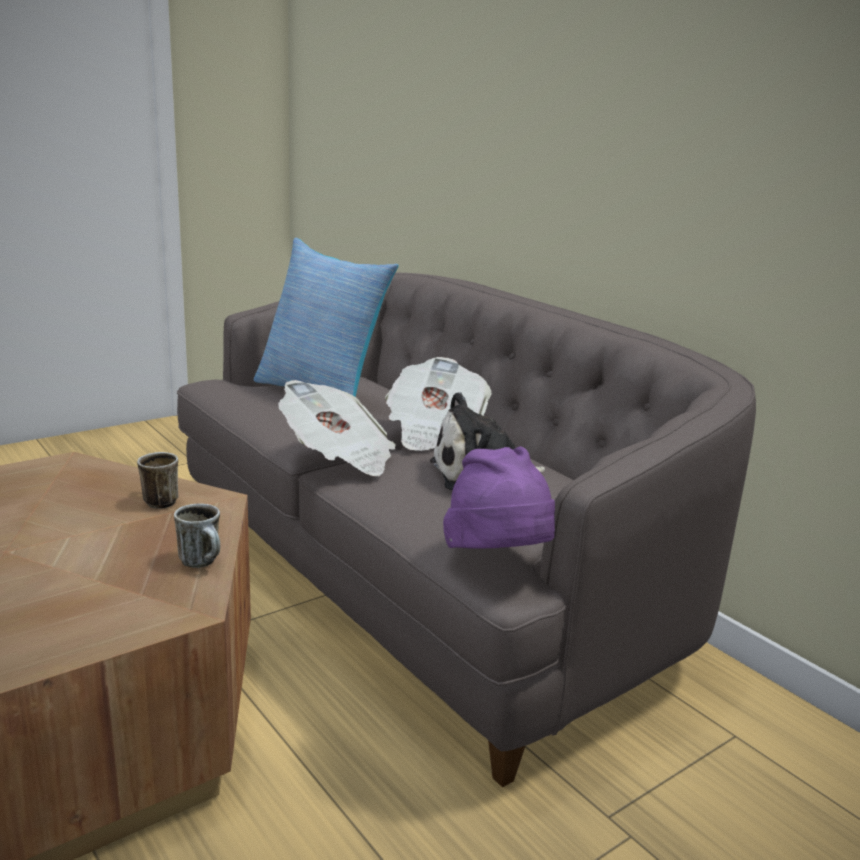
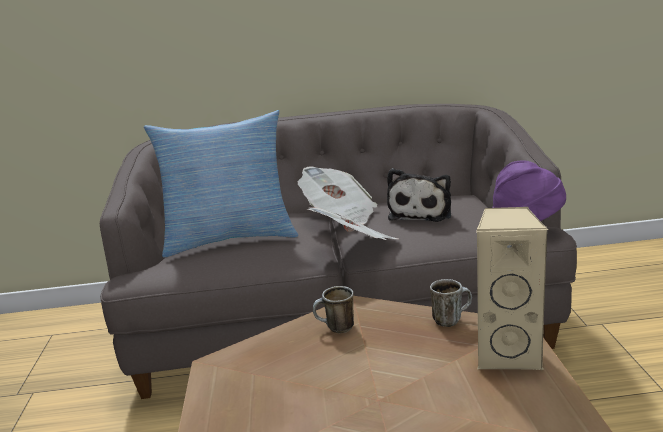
camera: 55 degrees left, 0 degrees up
none -> beige speaker [476,207,548,371]

